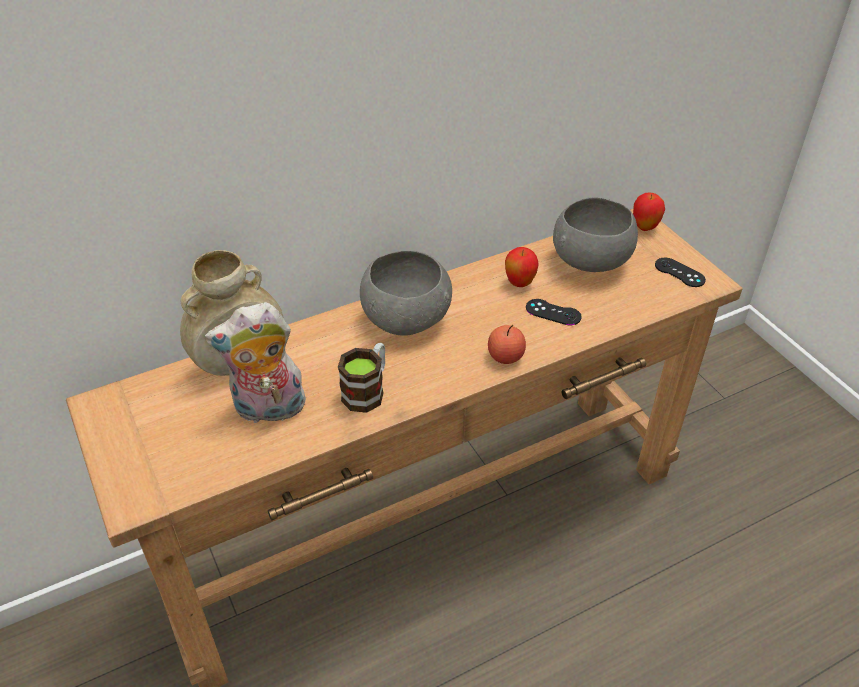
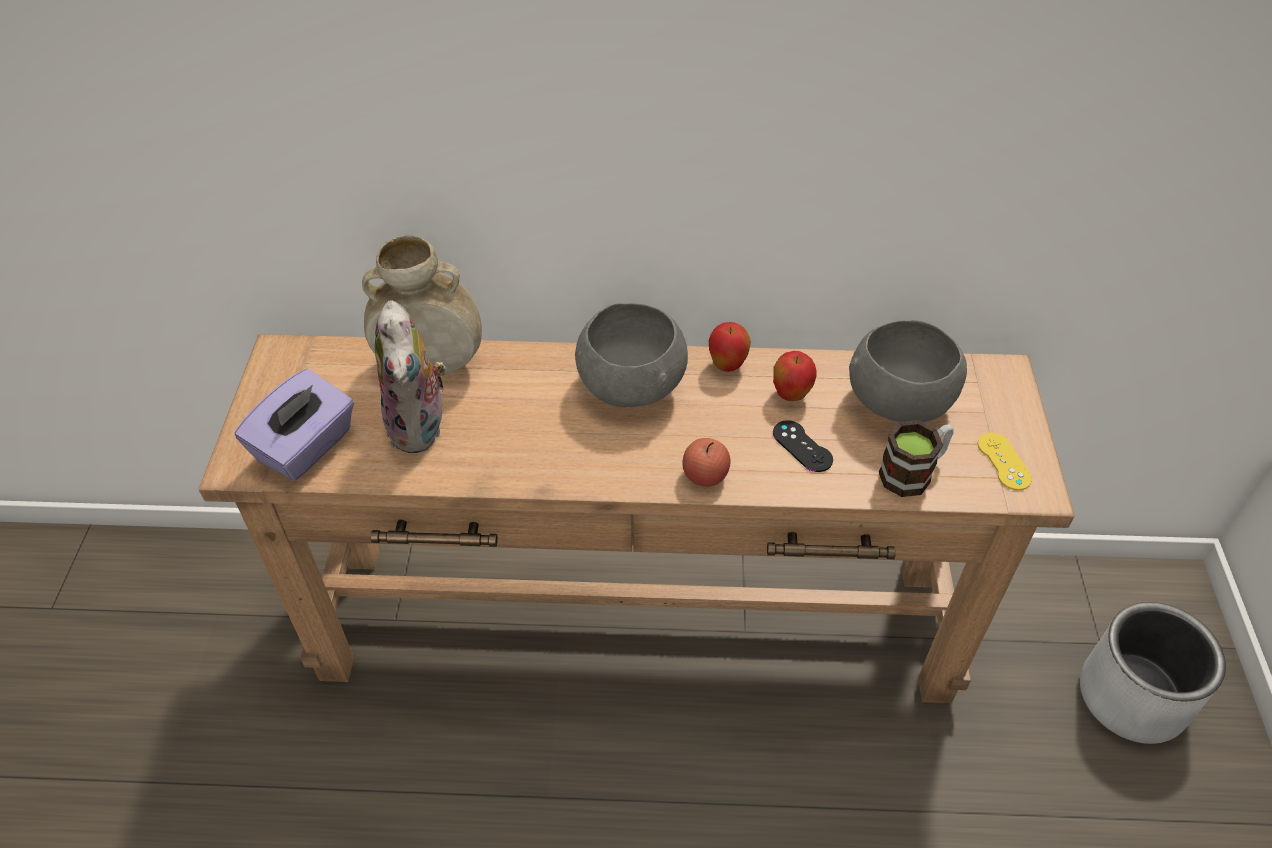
camera: 30 degrees right, 5 degrees up
plush toy [204,302,306,423] -> plush toy turned 120 degrees counterclockwise [375,300,447,453]
mug [338,343,385,413] -> mug moved to [878,420,954,497]
apple [633,193,665,231] -> apple moved to [709,322,751,372]
black game controller [655,258,706,287] -> yellow game controller [978,433,1032,491]
none -> purple tissue box [235,369,354,481]
none -> grey planter [1080,602,1226,744]

